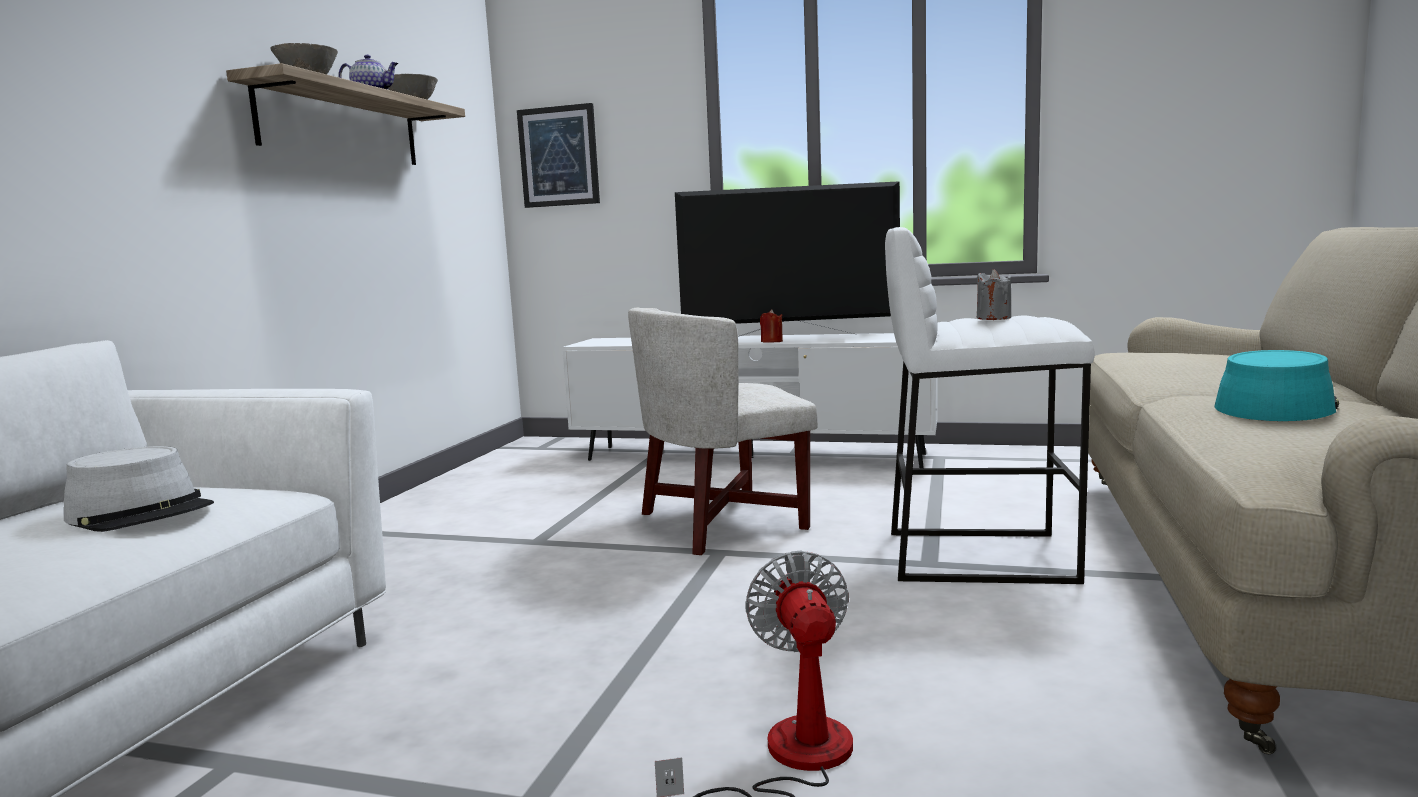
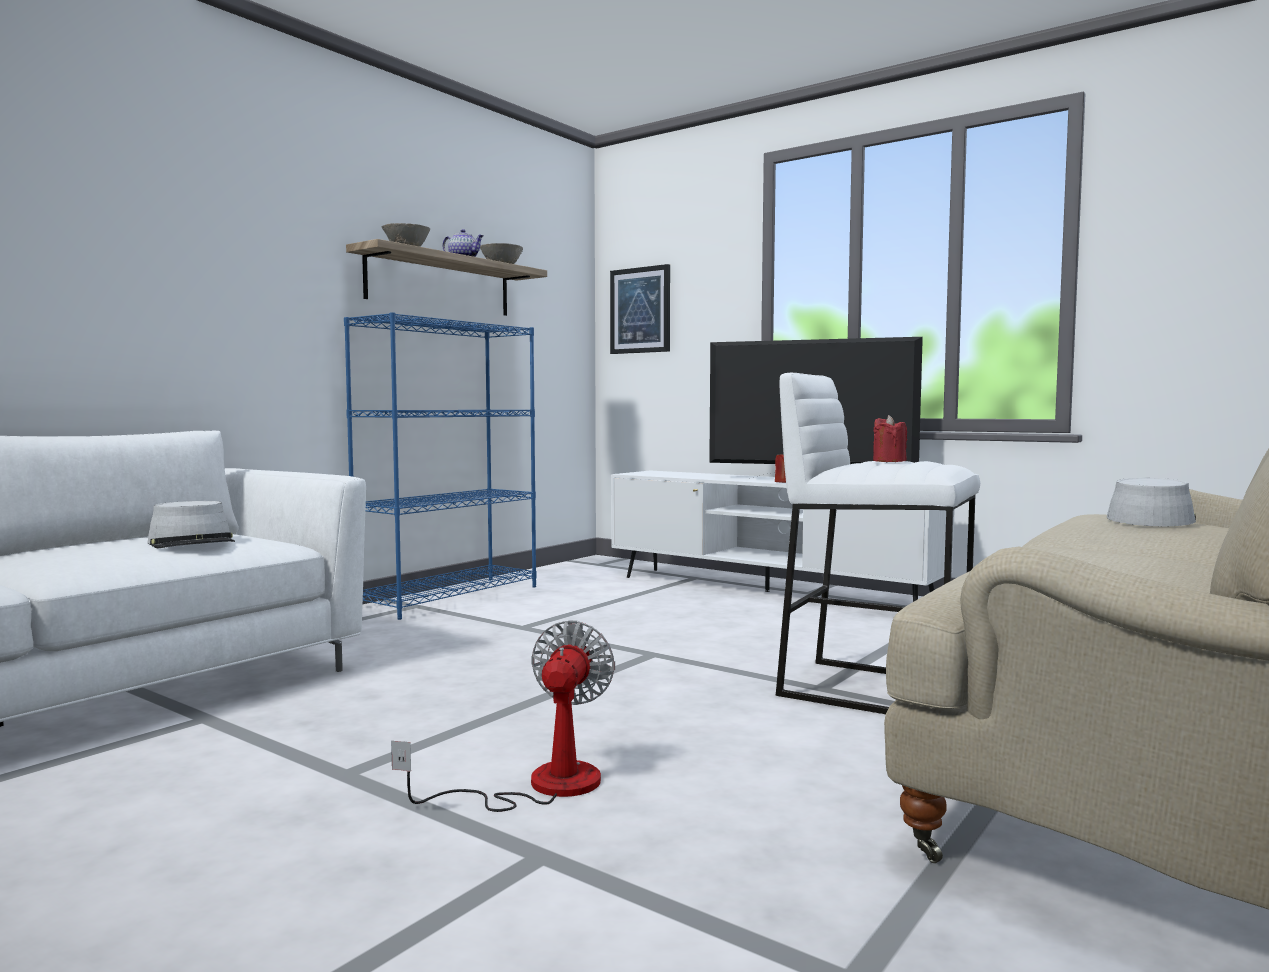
camera: 20 degrees right, 5 degrees down
white armchair [628,308,818,555] -> none
grey candle [977,269,1011,320] -> red candle [873,415,907,462]
turquoise hat [1215,350,1339,421] -> none
none -> blue bookcase [344,312,537,620]
none -> grey hat [1107,478,1196,526]

